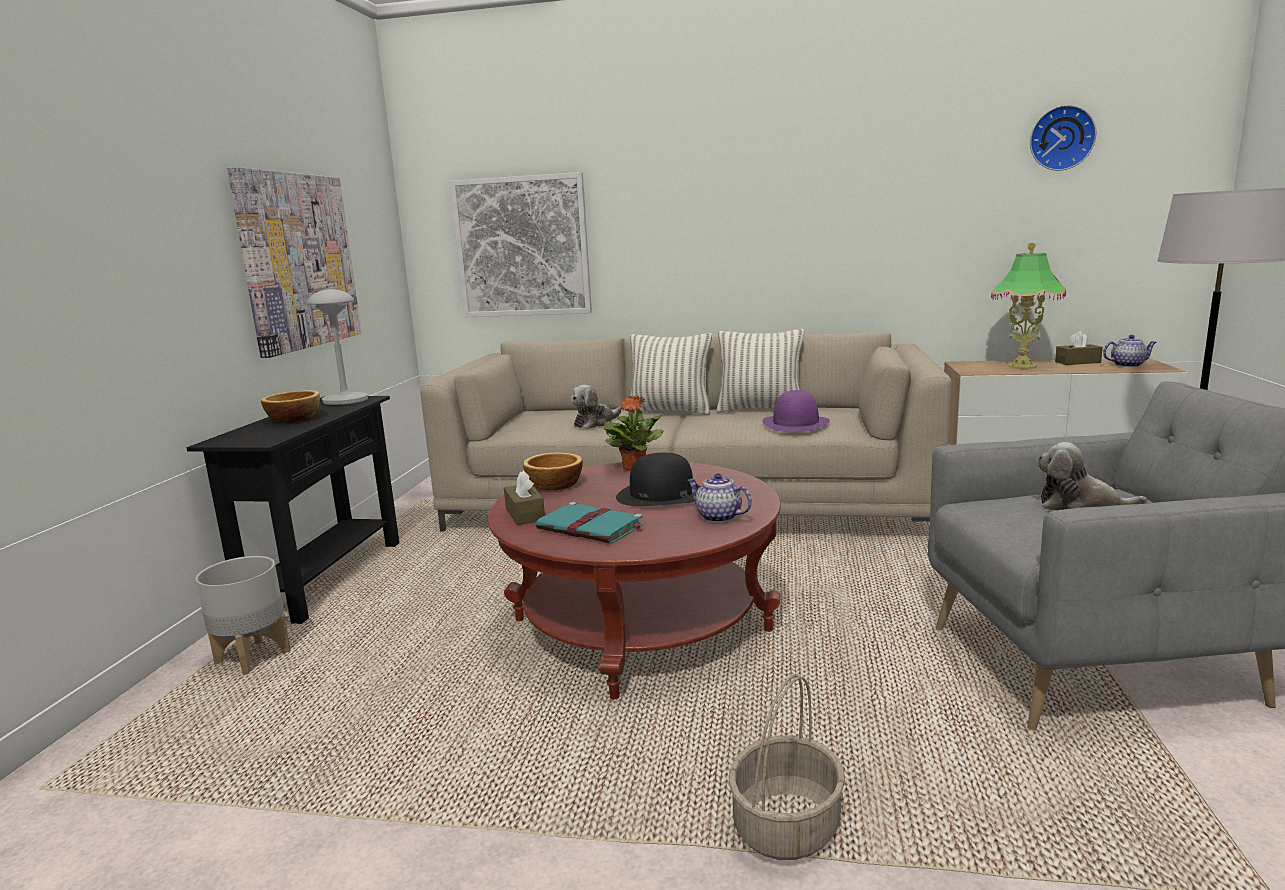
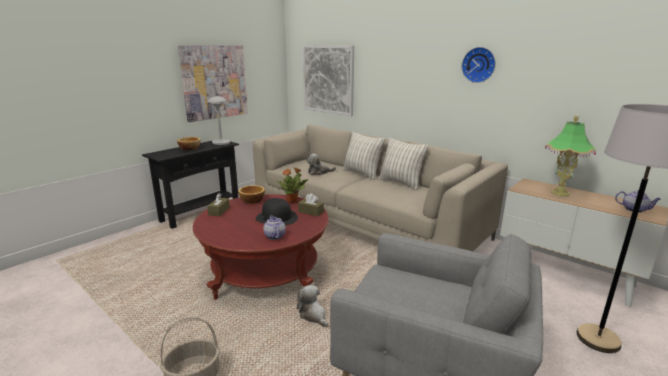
camera: 30 degrees right, 5 degrees up
grey planter [195,556,291,675] -> none
turquoise book [536,502,644,543] -> none
purple hat [763,390,830,432] -> none
wall clock [1030,105,1096,171] -> wall clock moved to [462,47,496,83]
plush toy [1037,442,1148,510] -> plush toy moved to [297,285,328,328]
brown tissue box [1055,331,1103,365] -> brown tissue box moved to [298,193,324,216]

